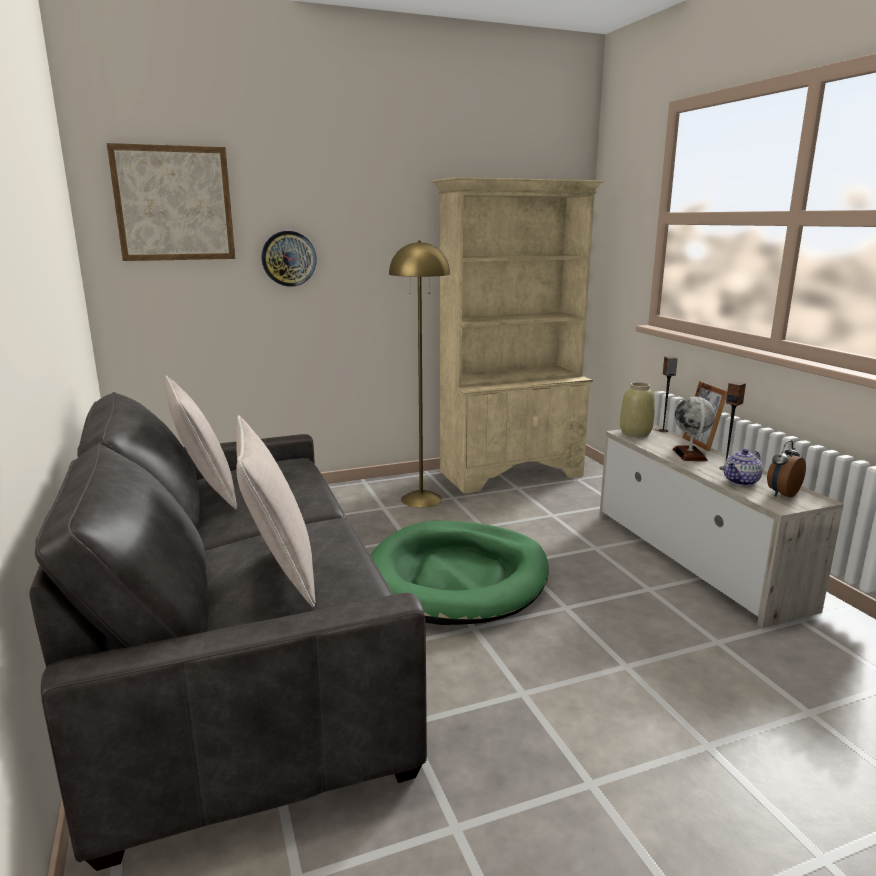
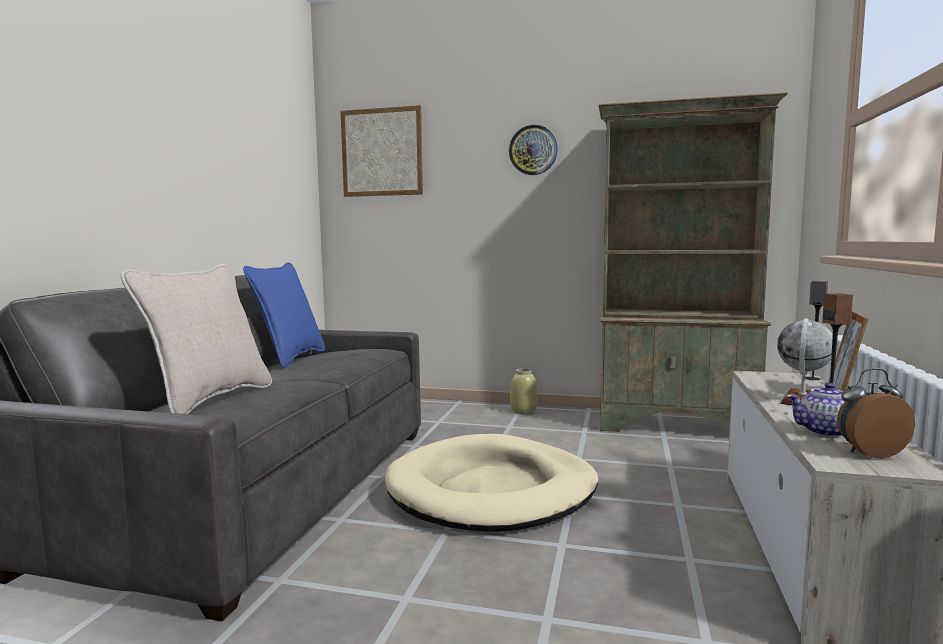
camera: 35 degrees right, 10 degrees down
beige pillow [165,376,237,510] -> blue pillow [243,262,325,368]
wall clock [262,231,317,287] -> wall clock moved to [509,125,558,175]
green dog bed [370,520,549,625] -> beige dog bed [385,434,598,532]
yellow floor lamp [389,240,450,508] -> none
beige bookcase [431,177,604,494] -> green bookcase [598,92,788,432]
beige vase [620,382,655,437] -> beige vase moved to [510,368,537,414]

